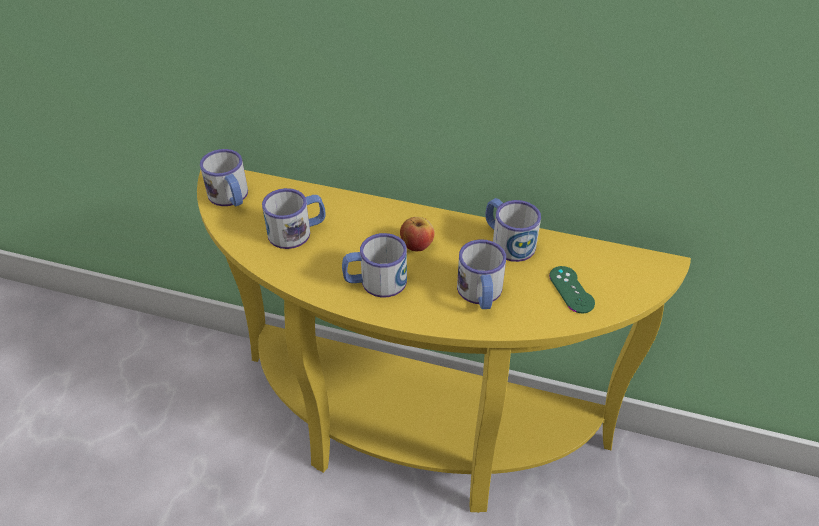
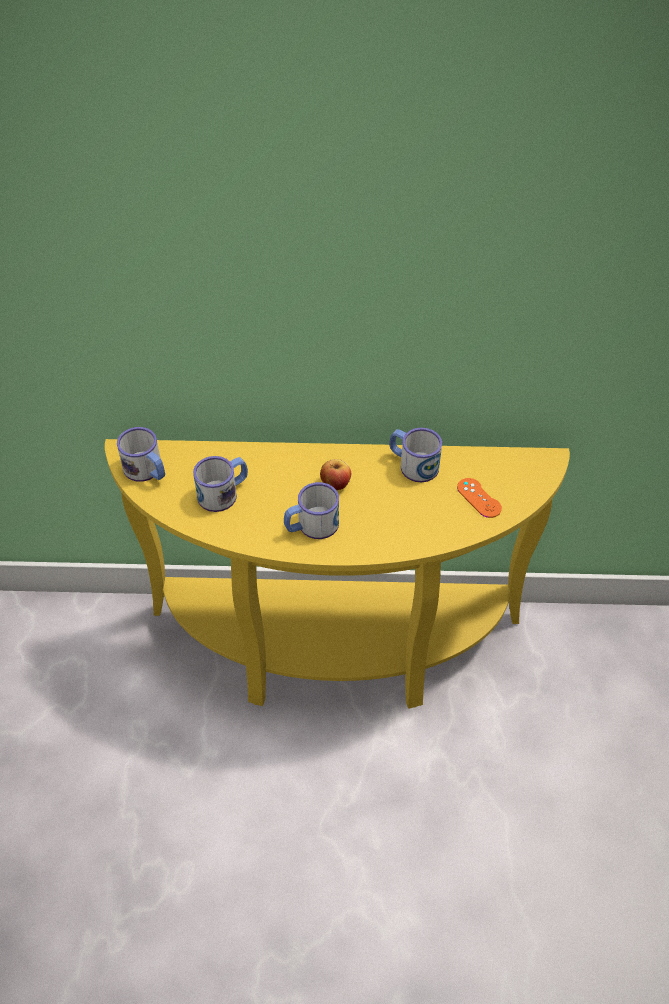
camera: 15 degrees left, 5 degrees up
mug [457,239,506,309] -> none
green game controller [549,266,595,313] -> orange game controller [457,478,502,518]

